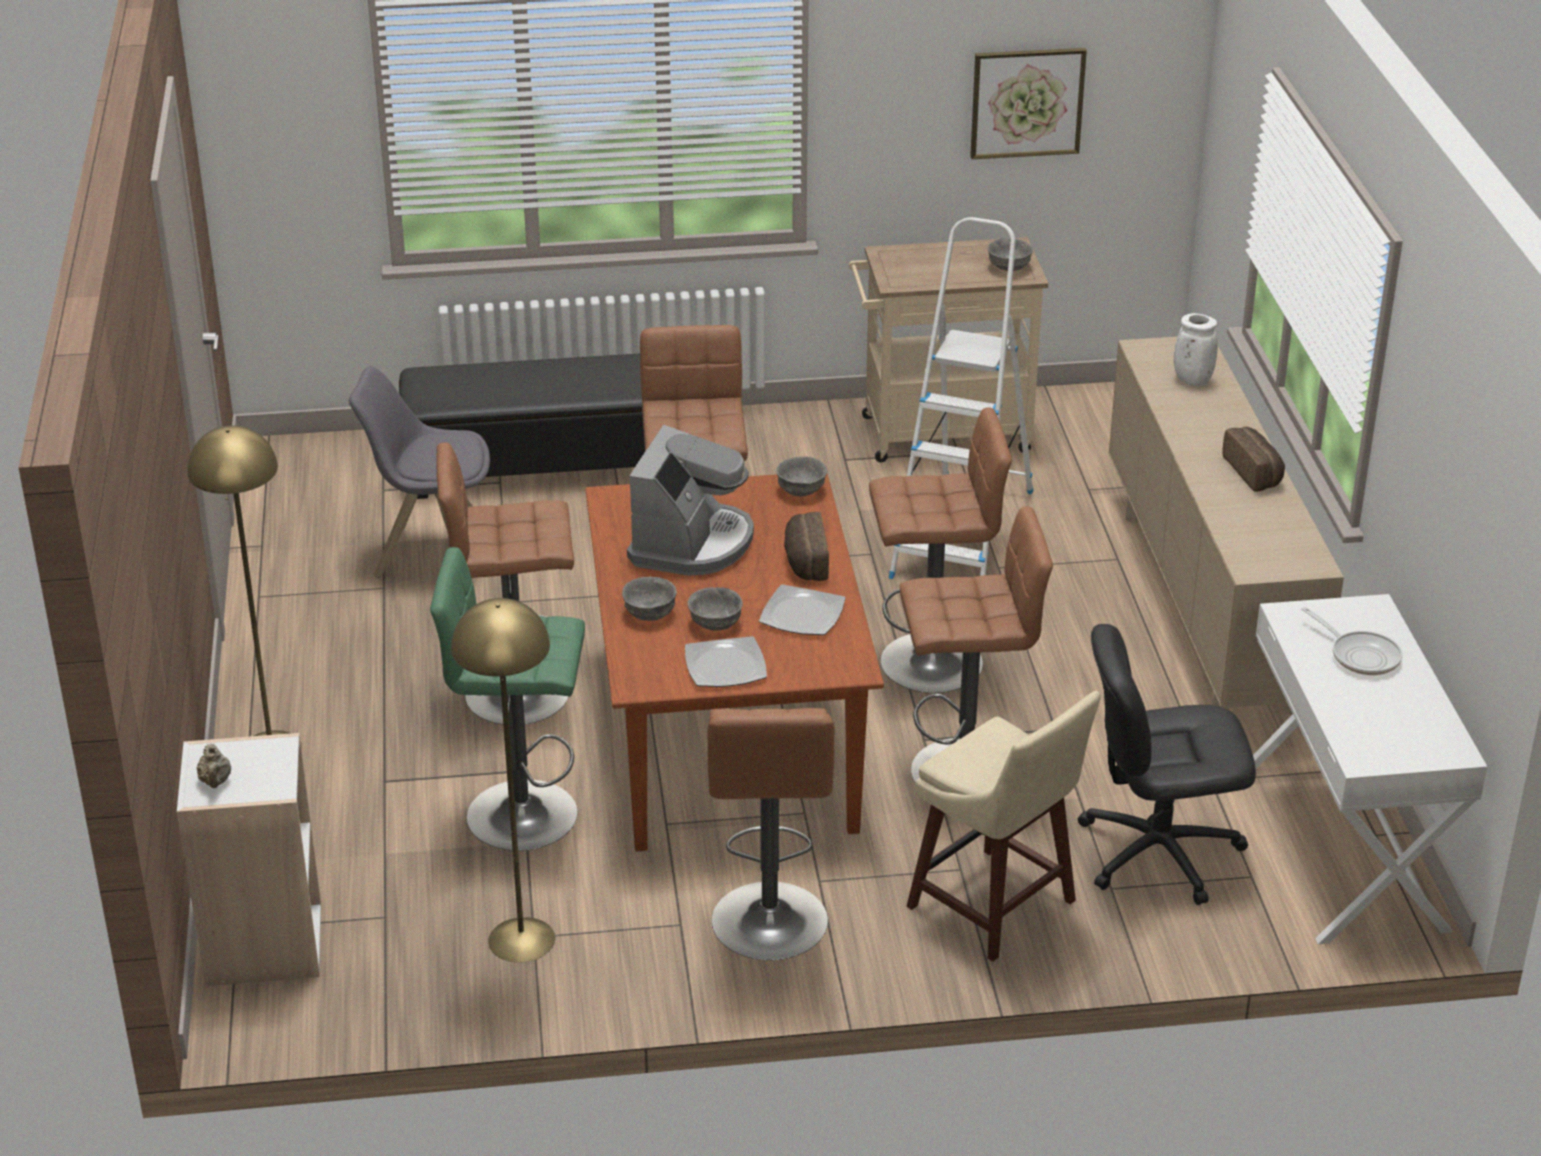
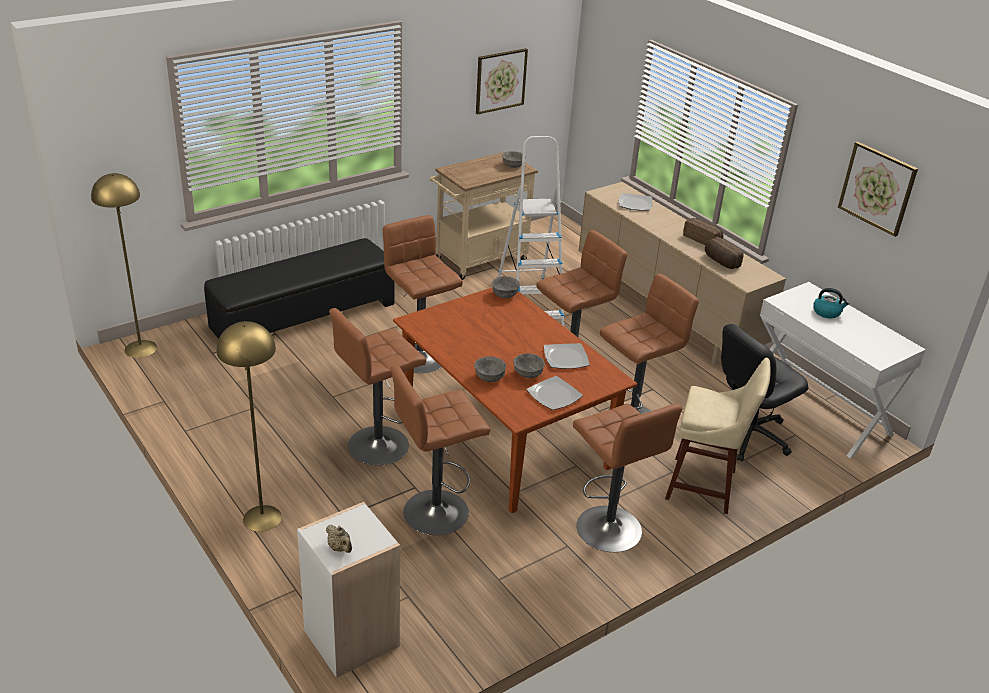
camera: 30 degrees left, 0 degrees up
grey chair [349,366,490,585] -> none
green stool [430,547,585,851] -> brown stool [390,365,490,535]
yellow floor lamp [451,598,555,963] -> yellow floor lamp moved to [91,173,157,358]
coffee machine [627,425,754,576] -> none
bread [784,512,829,581] -> bread moved to [705,237,744,269]
white vase [1174,313,1218,386] -> plate [619,193,653,211]
frying pan [1301,607,1402,675] -> kettle [813,288,850,318]
none -> picture [838,142,918,237]

